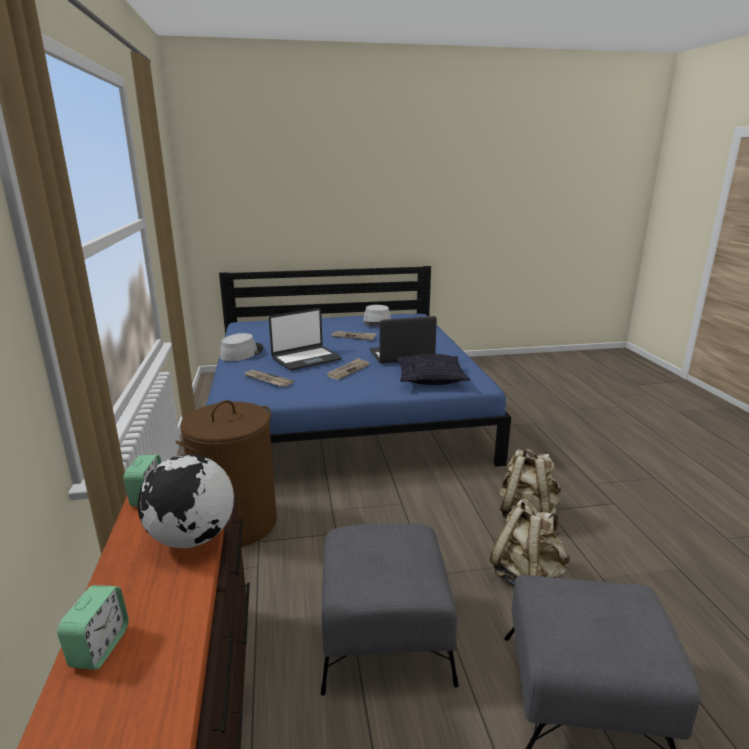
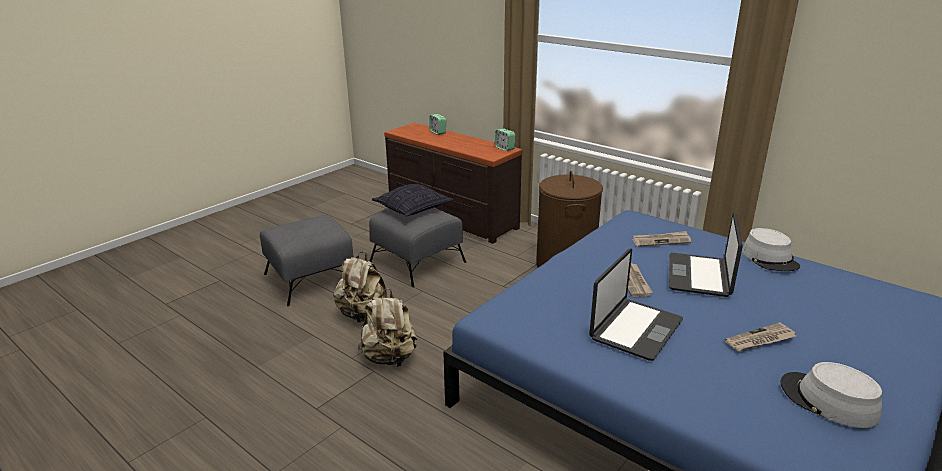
camera: 140 degrees right, 5 degrees up
globe [137,454,234,548] -> none
pillow [396,354,470,385] -> pillow moved to [372,184,453,217]

